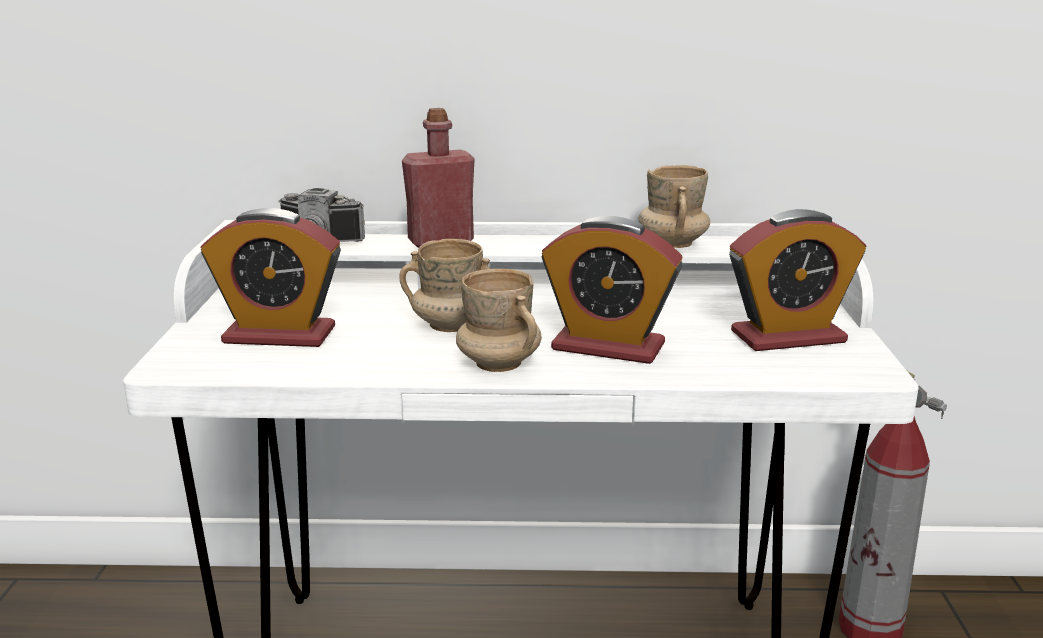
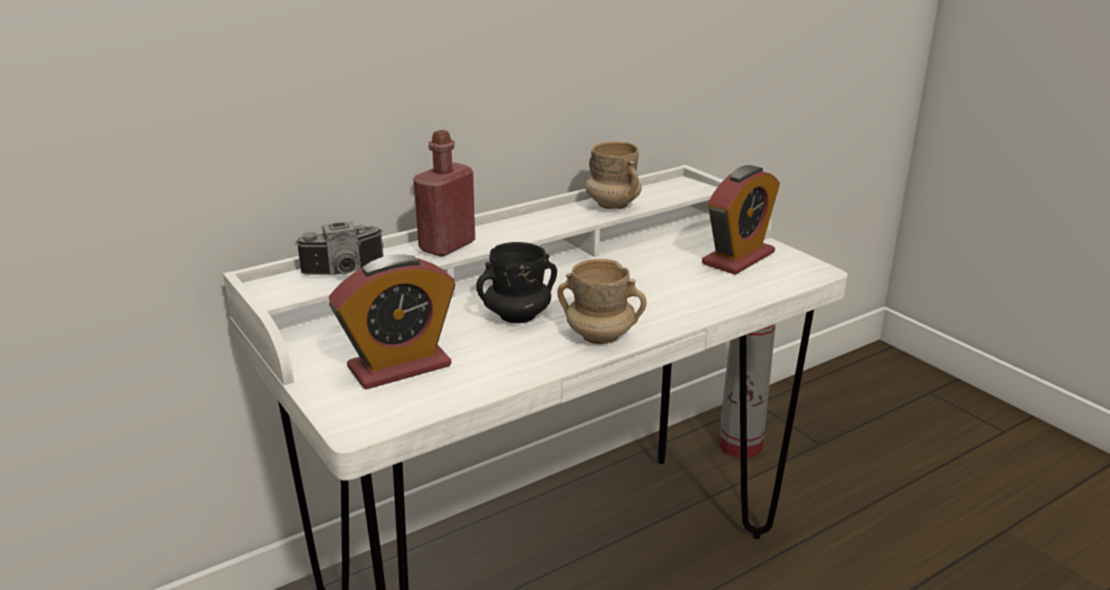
camera: 35 degrees left, 5 degrees up
beige mug [399,239,490,332] -> black mug [476,242,557,323]
alarm clock [541,216,683,364] -> none

